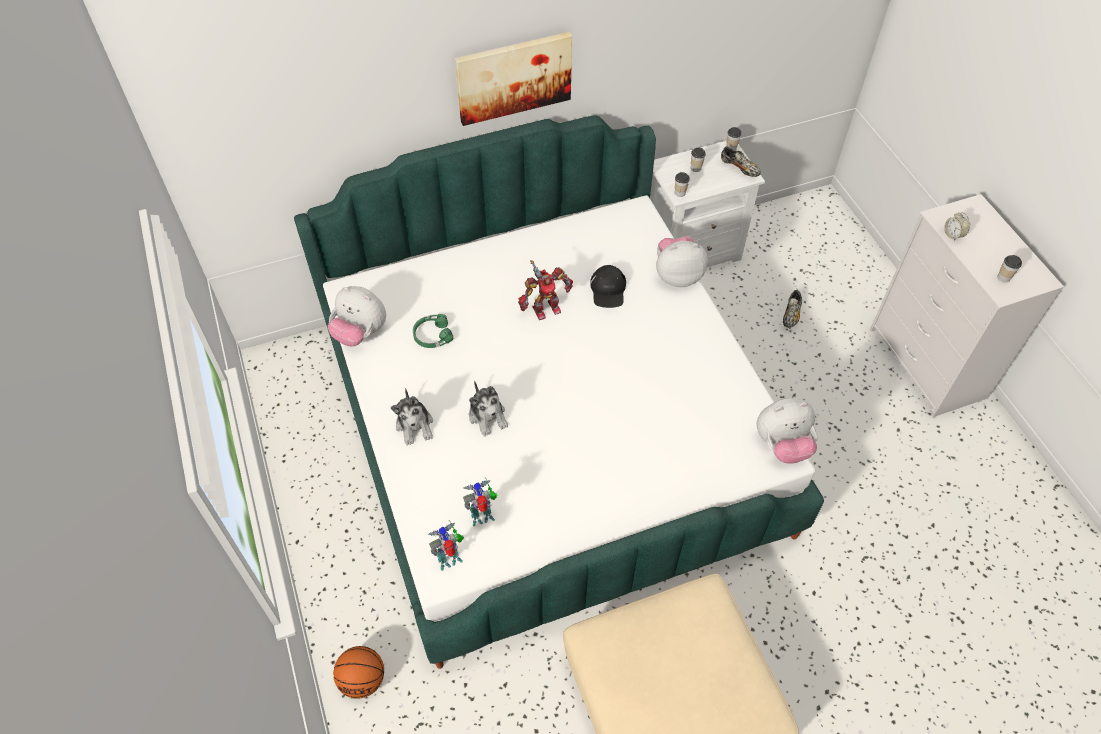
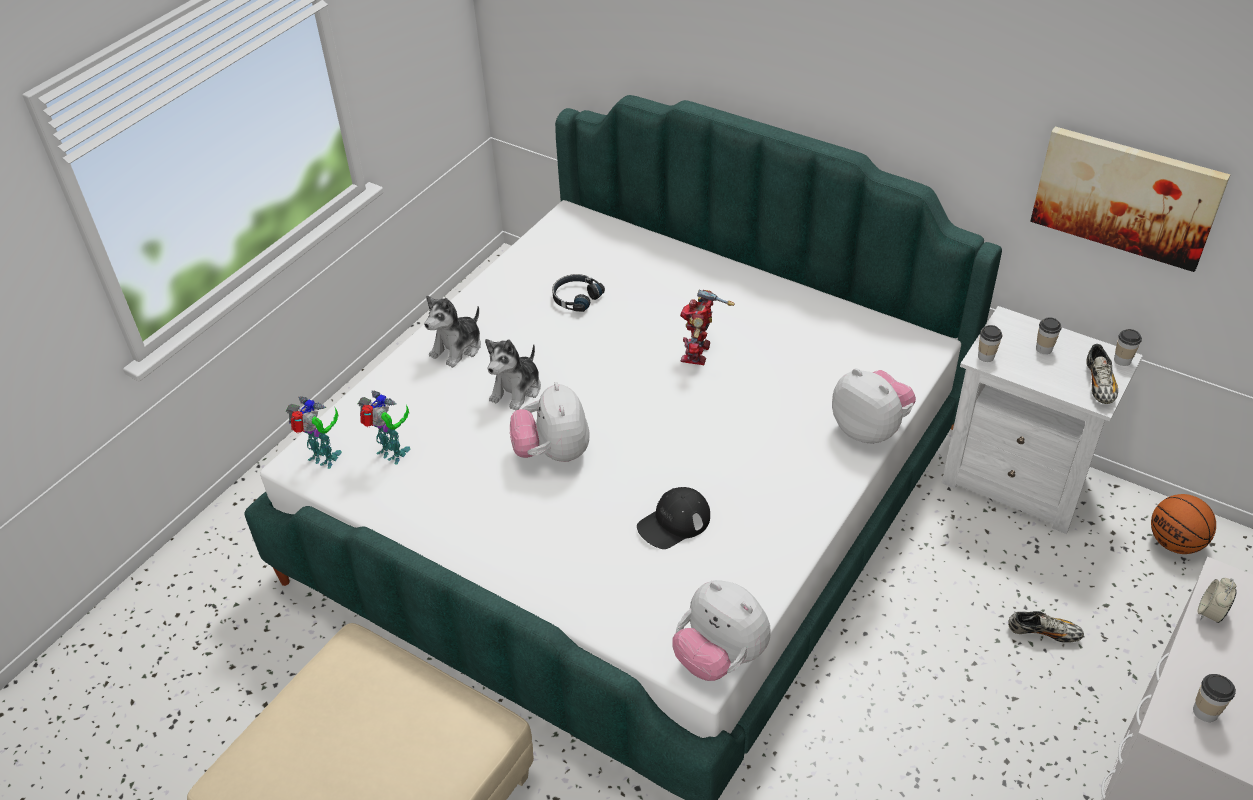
camera: 55 degrees right, 10 degrees down
plush toy [328,286,386,346] -> plush toy moved to [510,382,590,462]
basketball [333,646,384,699] -> basketball moved to [1151,494,1216,554]
green headphones [413,314,453,348] -> black headphones [552,274,605,312]
picture [455,32,572,126] -> picture moved to [1030,126,1230,272]
toy robot [518,260,573,320] -> toy robot turned 75 degrees clockwise [680,290,735,365]
black cap [590,265,626,308] -> black cap moved to [637,487,710,549]
shoe [783,290,802,328] -> shoe turned 150 degrees counterclockwise [1008,611,1084,643]

